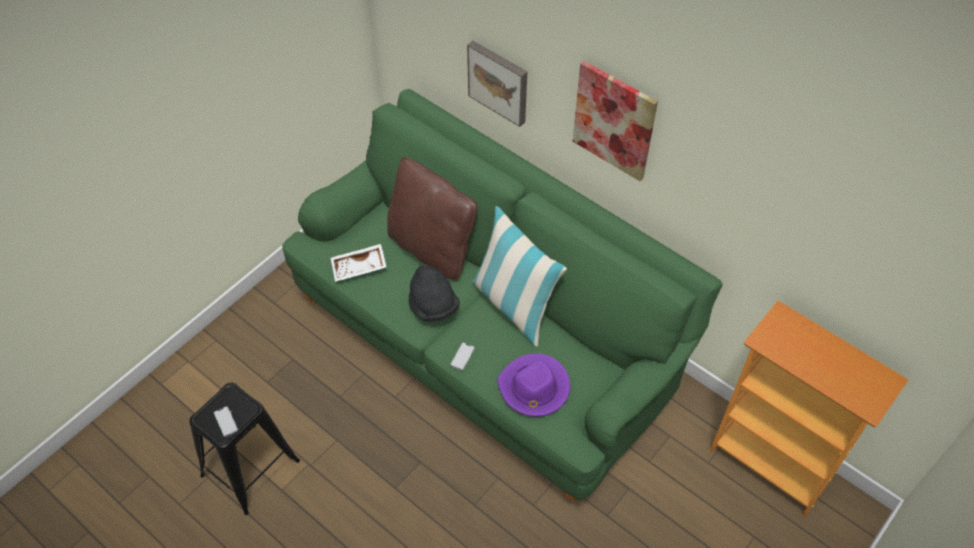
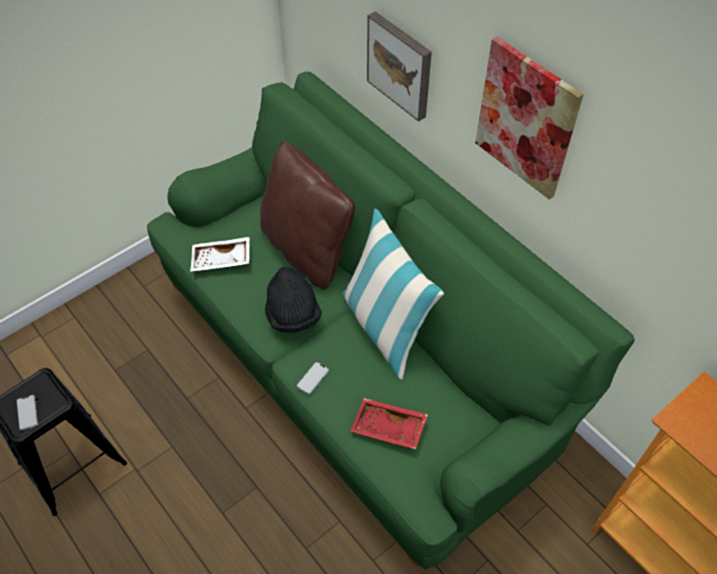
camera: 10 degrees right, 0 degrees up
purple hat [497,354,570,417] -> red tray [350,398,428,449]

